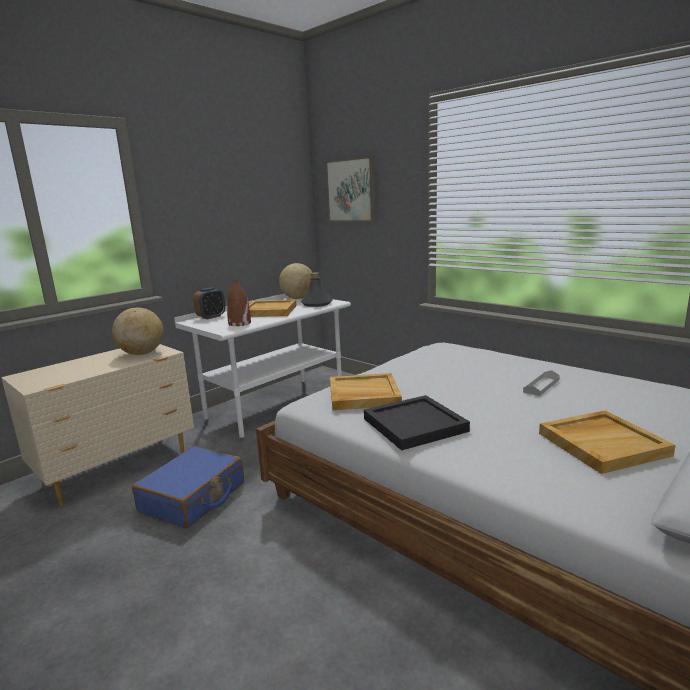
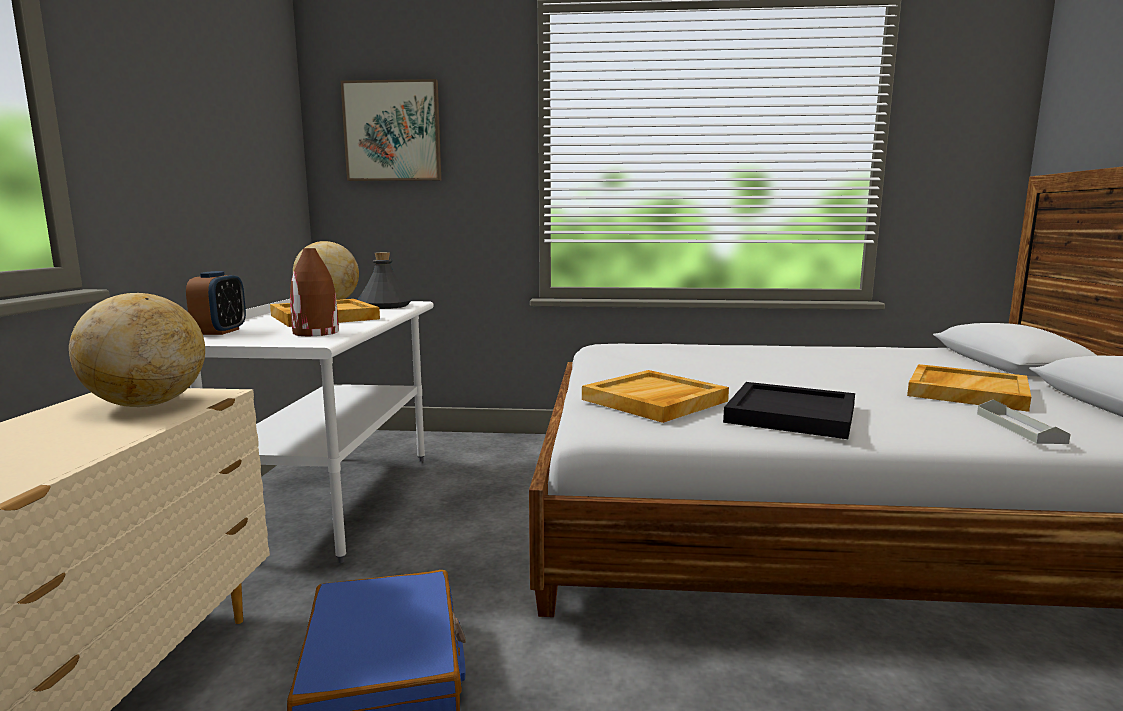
camera: 40 degrees left, 5 degrees down
grey tray [523,370,560,396] -> grey tray moved to [977,399,1071,444]

